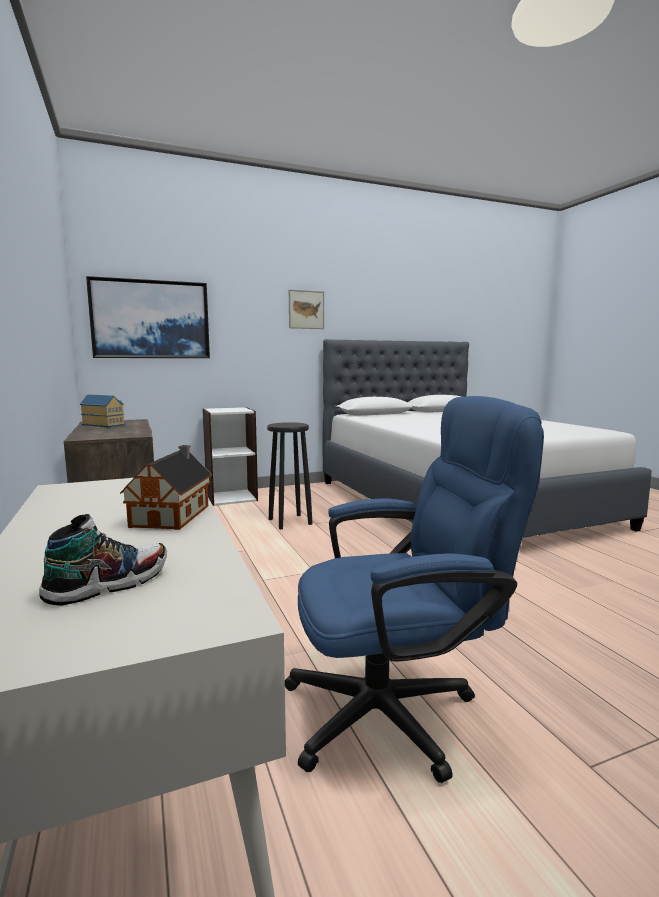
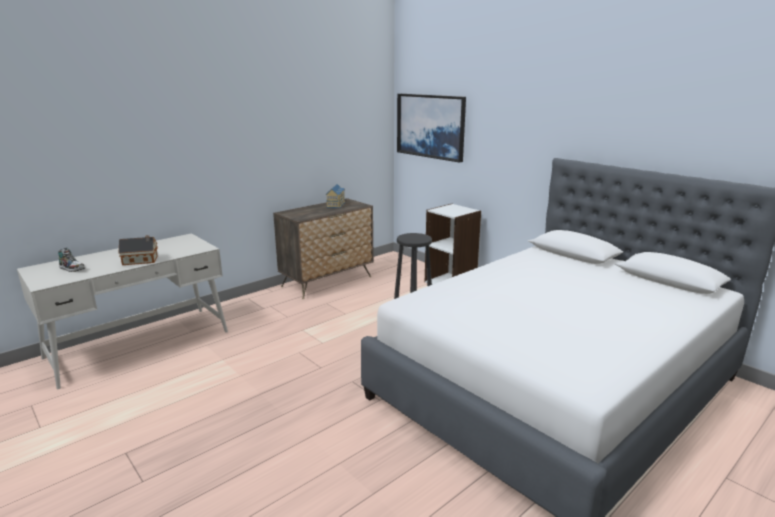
camera: 70 degrees right, 10 degrees up
blue office chair [285,396,544,783] -> none
picture [289,290,324,329] -> none

